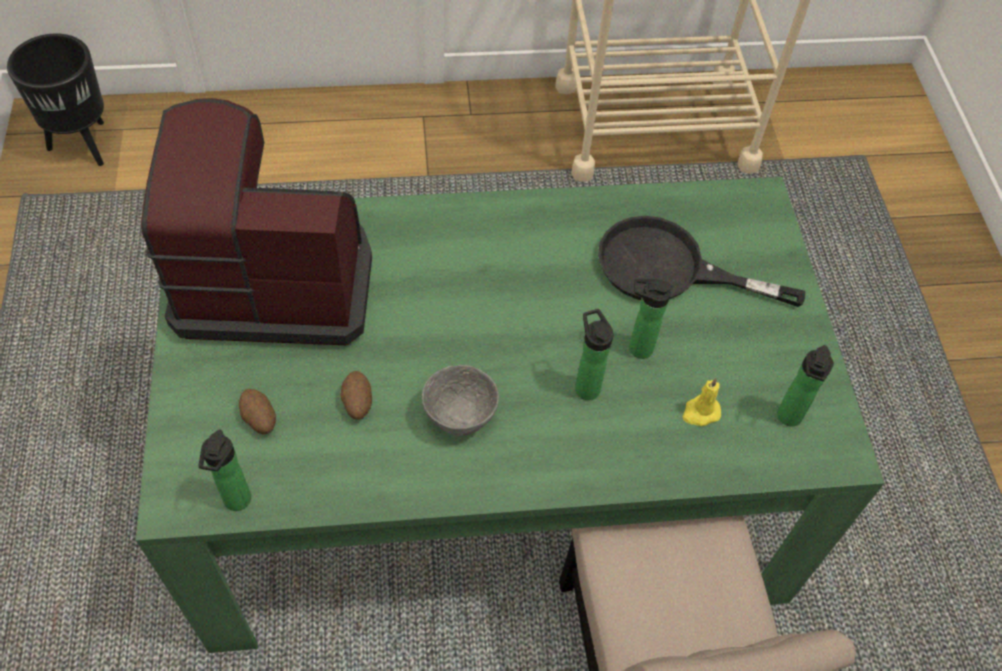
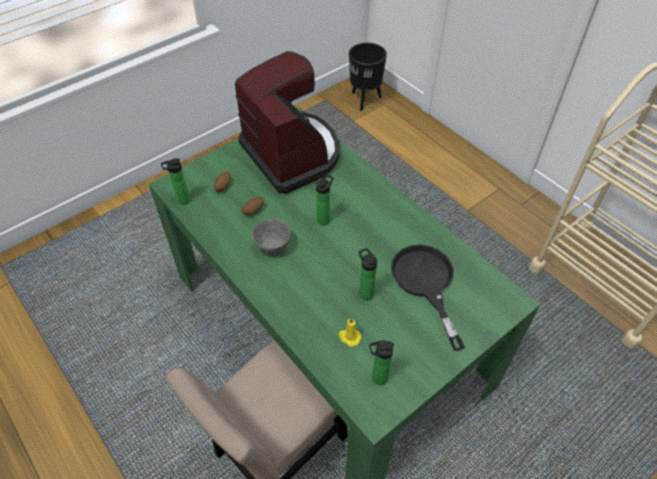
camera: 60 degrees right, 5 degrees down
bottle [575,309,613,400] -> bottle moved to [316,174,334,226]

